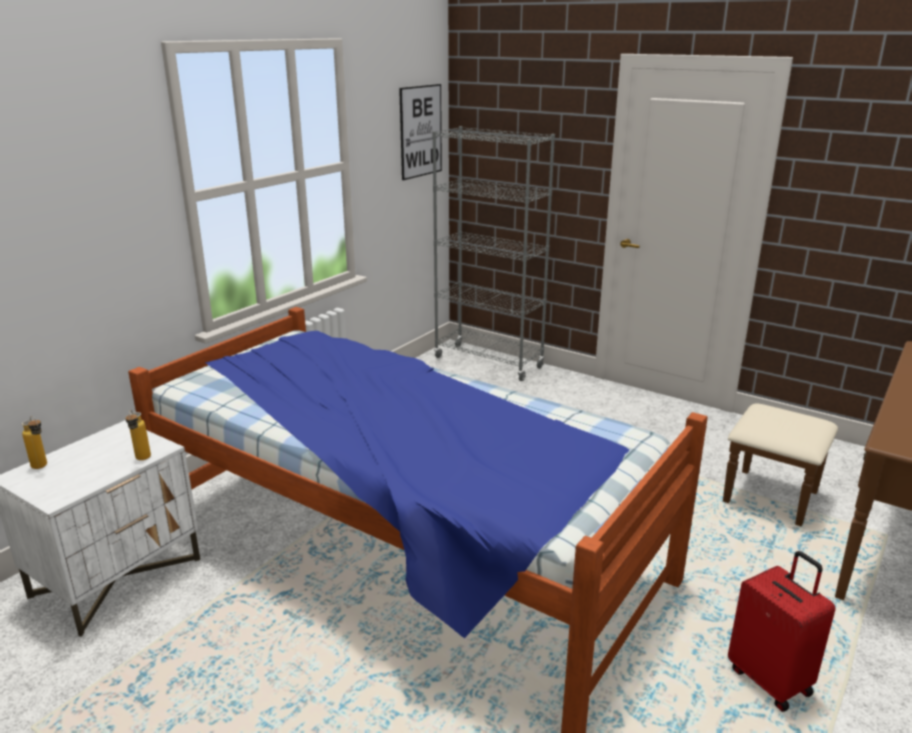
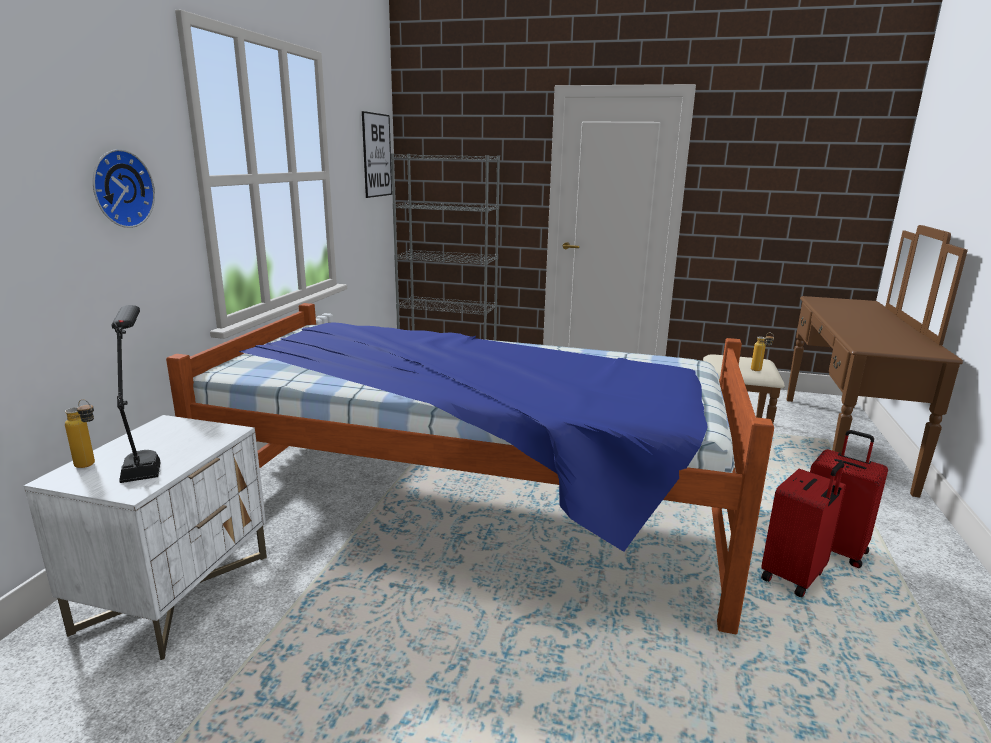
camera: 20 degrees left, 5 degrees down
bottle [126,410,151,460] -> bottle moved to [751,332,774,371]
none -> wall clock [93,149,155,228]
none -> black table lamp [112,305,161,483]
none -> red suitcase [761,462,846,597]

